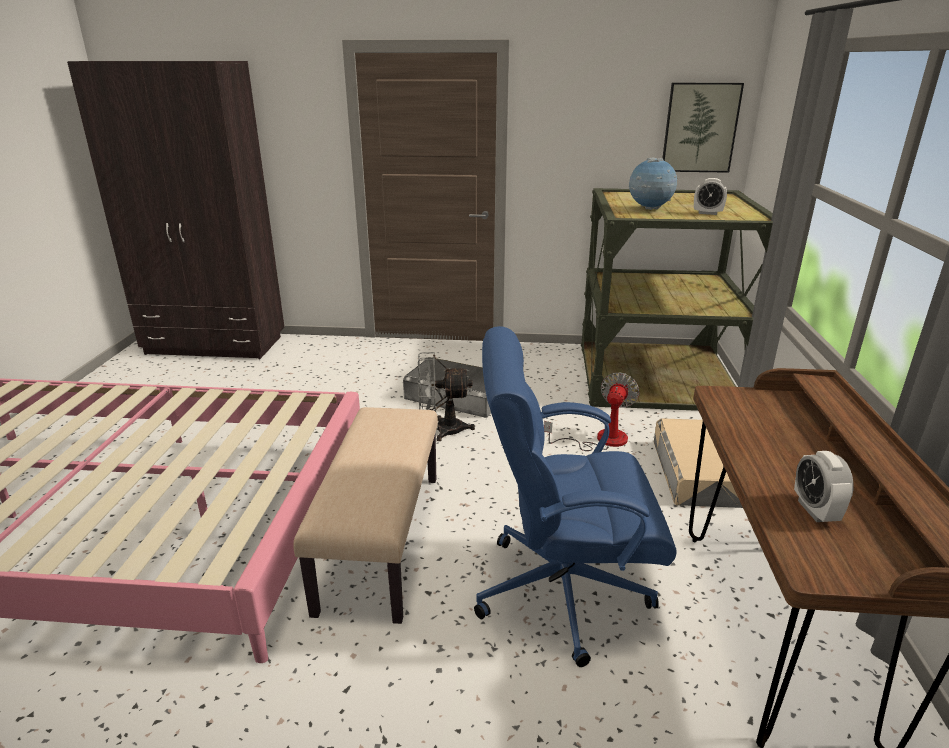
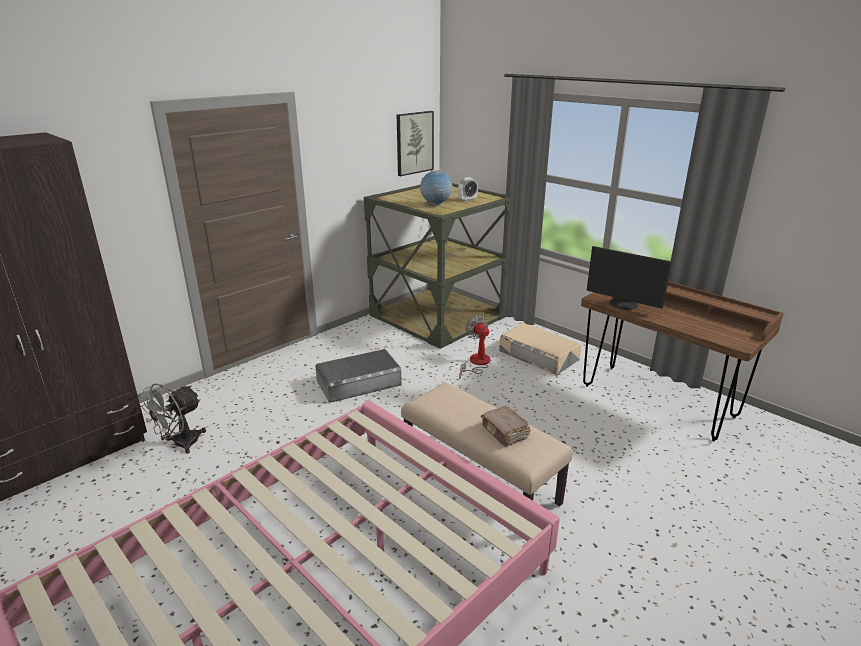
camera: 50 degrees left, 0 degrees up
grey fan [418,352,475,441] -> grey fan moved to [139,383,206,454]
blue office chair [474,326,676,667] -> none
alarm clock [794,451,854,522] -> none
none -> brown book [481,406,531,447]
none -> monitor [587,246,672,310]

